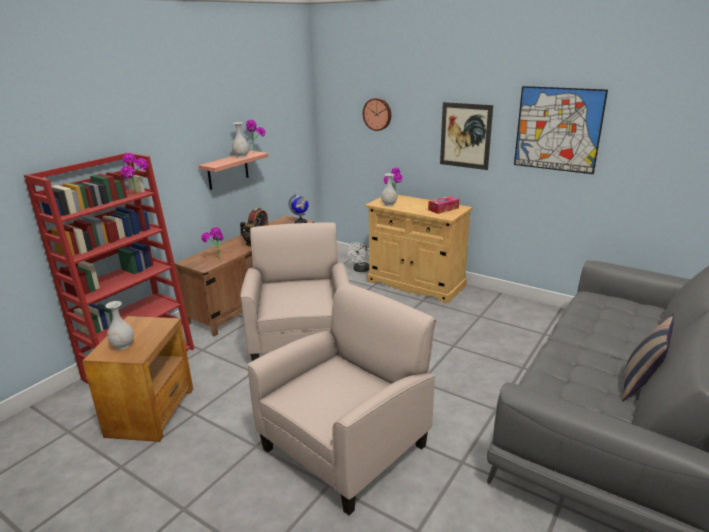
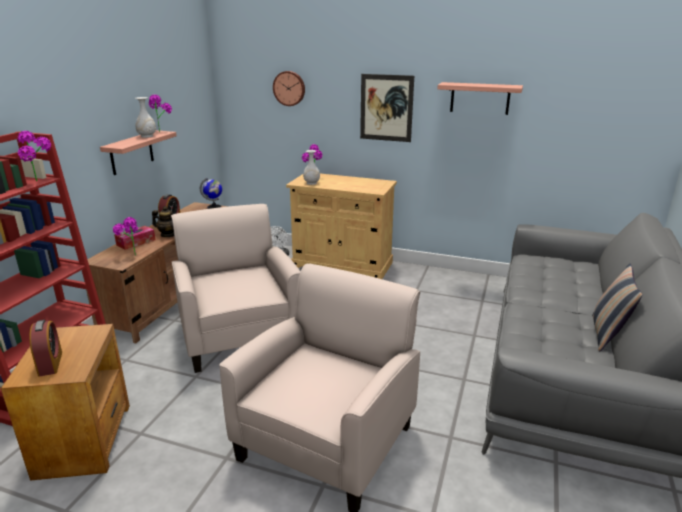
camera: 15 degrees left, 0 degrees up
white vase [105,301,134,350] -> alarm clock [29,320,62,376]
tissue box [428,196,459,214] -> tissue box moved to [114,226,156,250]
picture [514,86,608,174] -> shelf [437,82,523,115]

